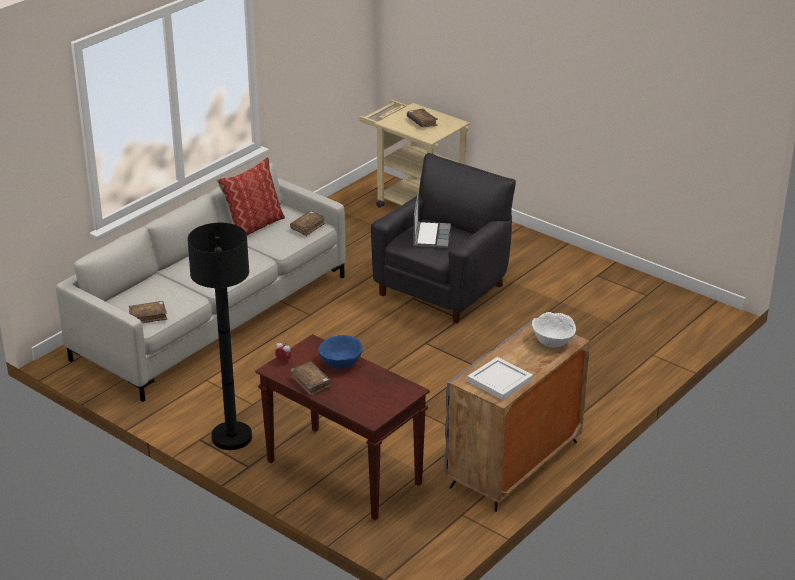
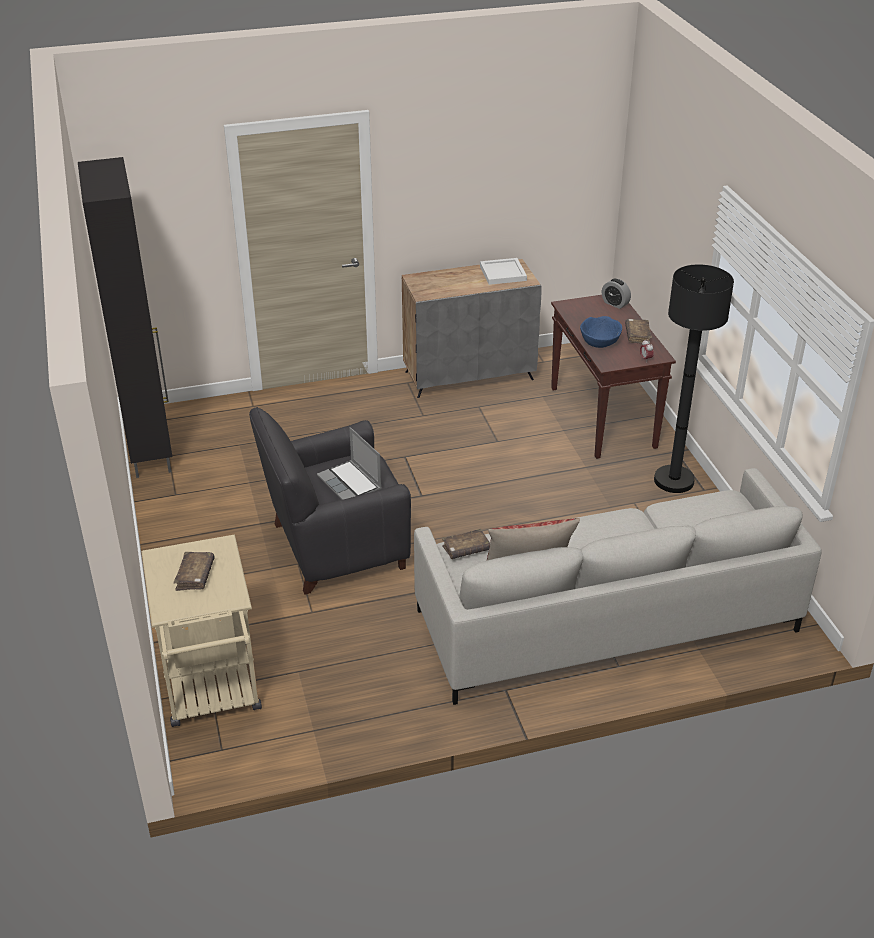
camera: 145 degrees left, 5 degrees up
brown book [129,301,167,323] -> none
laptop [413,193,451,248] -> laptop turned 75 degrees counterclockwise [317,427,382,500]
white bowl [532,312,576,348] -> none
none -> black cabinet [78,157,172,478]
none -> alarm clock [602,278,631,309]

